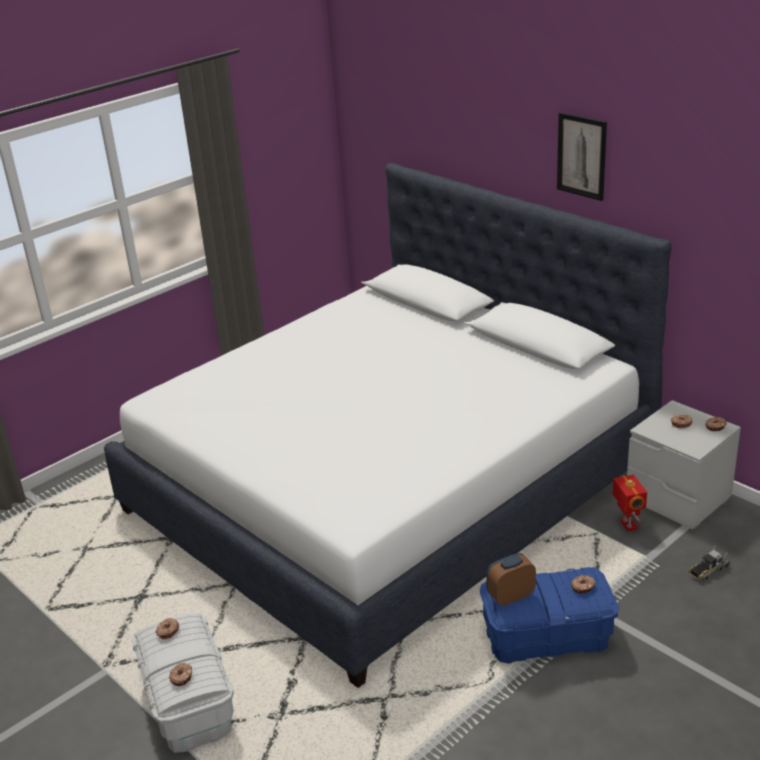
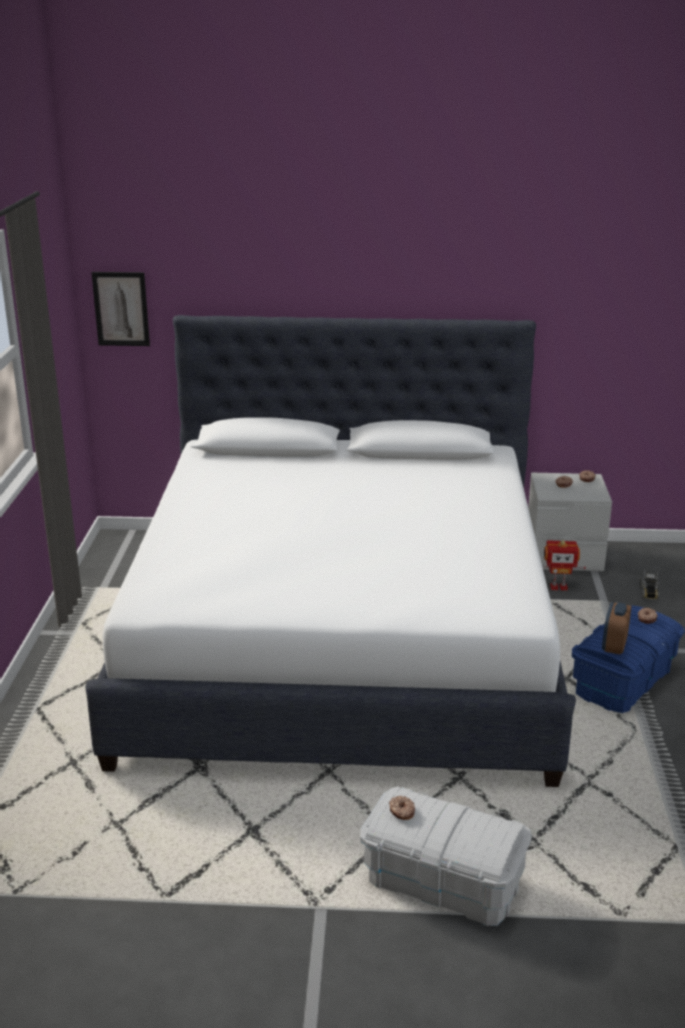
camera: 45 degrees left, 5 degrees down
donut [169,663,192,686] -> none
picture [557,112,607,201] -> picture moved to [91,272,150,346]
toy robot [613,475,647,531] -> toy robot turned 150 degrees clockwise [542,540,586,591]

